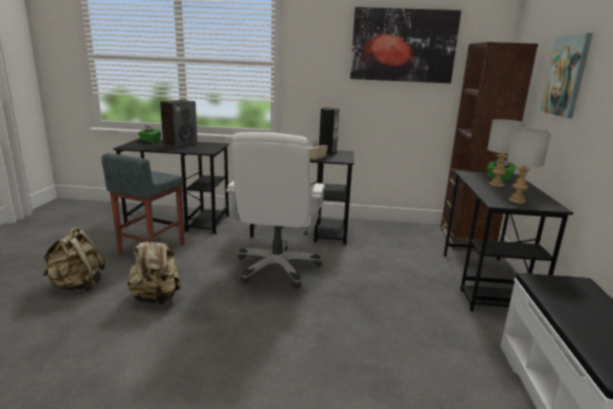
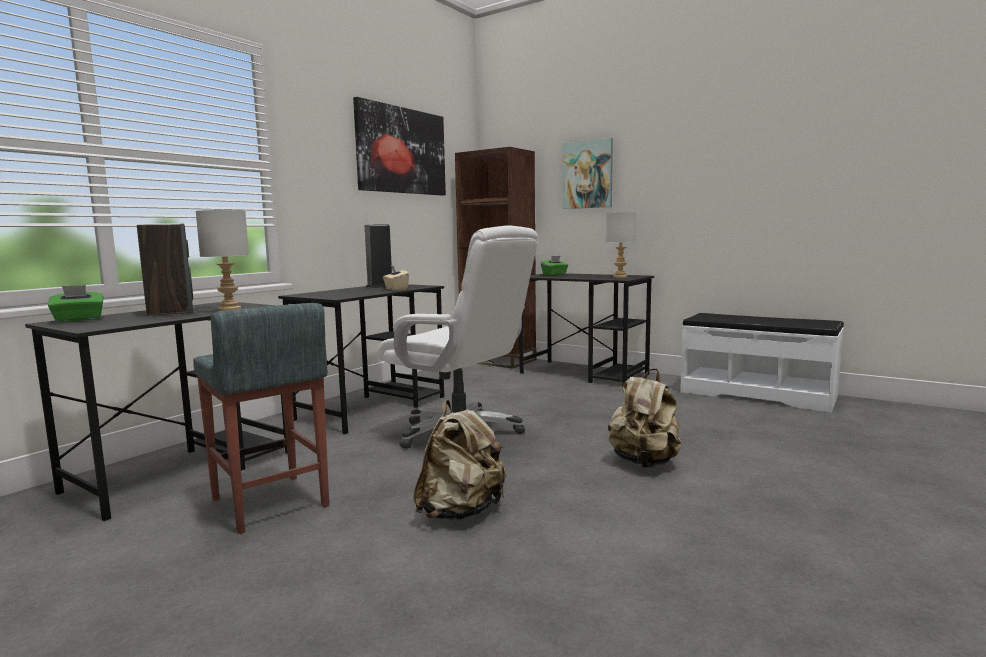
camera: 60 degrees left, 10 degrees down
beige backpack [43,228,105,292] -> beige backpack moved to [608,368,682,468]
grey table lamp [487,119,525,187] -> grey table lamp moved to [196,210,249,311]

